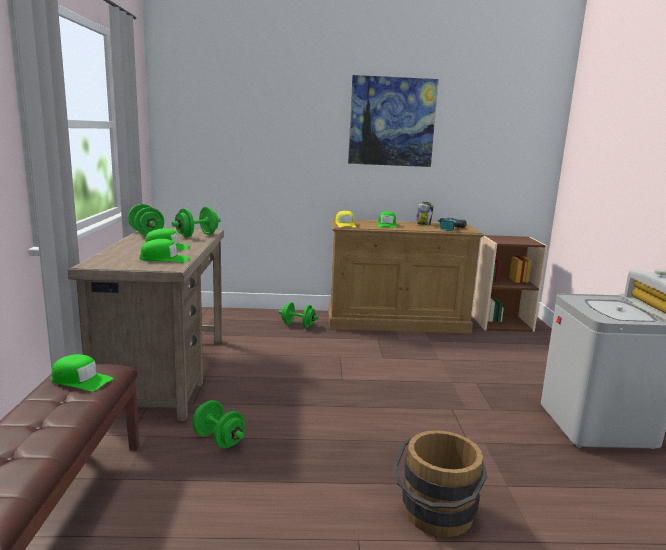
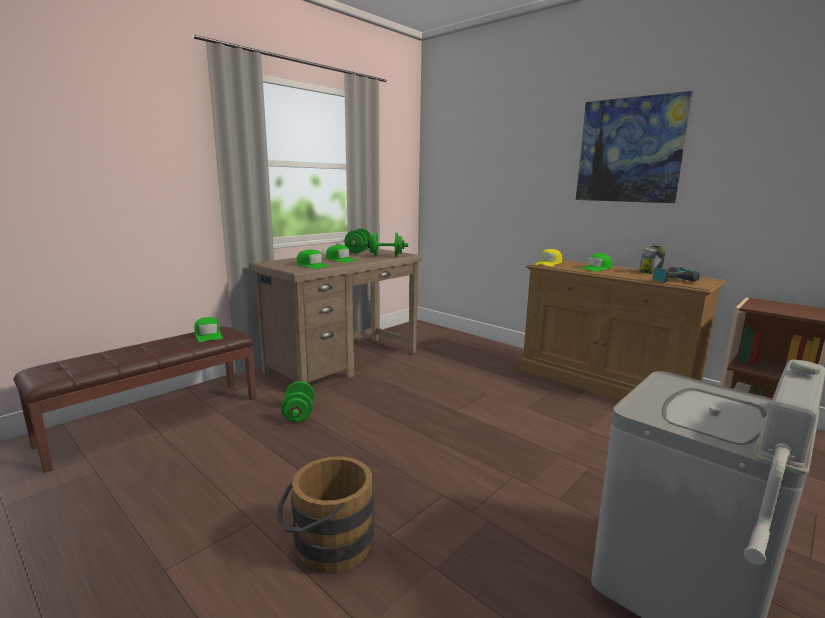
camera: 45 degrees right, 0 degrees up
green dumbbell [279,302,319,328] -> none

